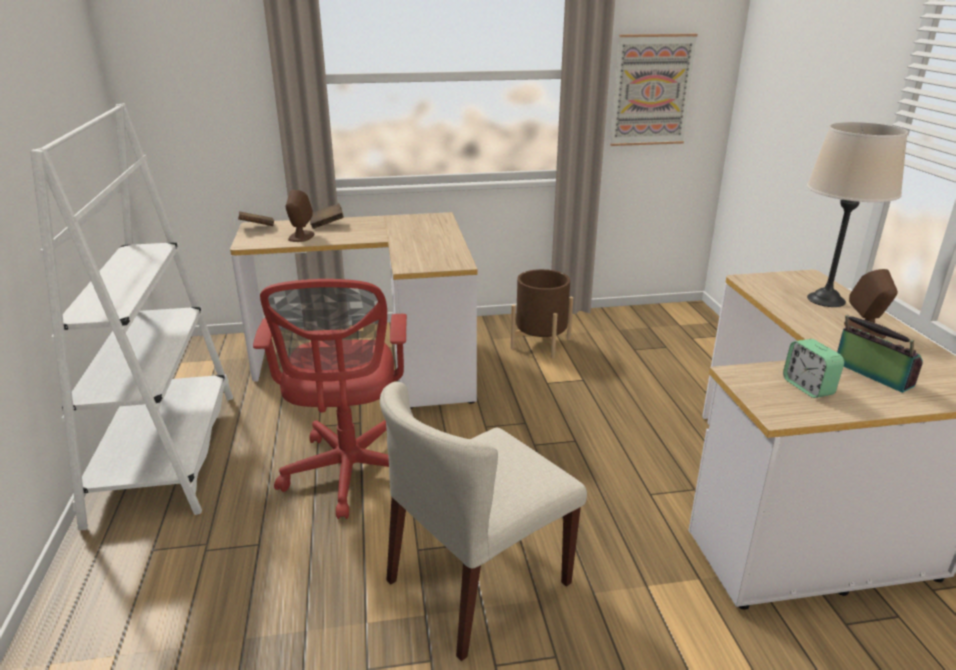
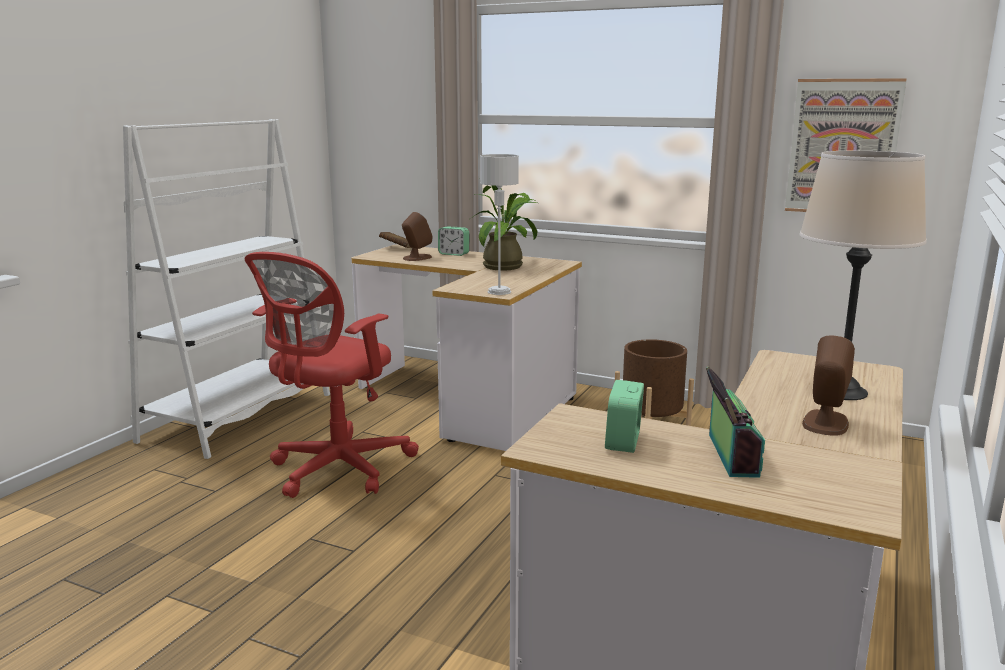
camera: 35 degrees right, 10 degrees down
brown book [310,203,344,229] -> alarm clock [438,226,469,256]
beige chair [380,382,587,661] -> none
none -> potted plant [470,185,537,271]
none -> grey table lamp [480,154,519,295]

